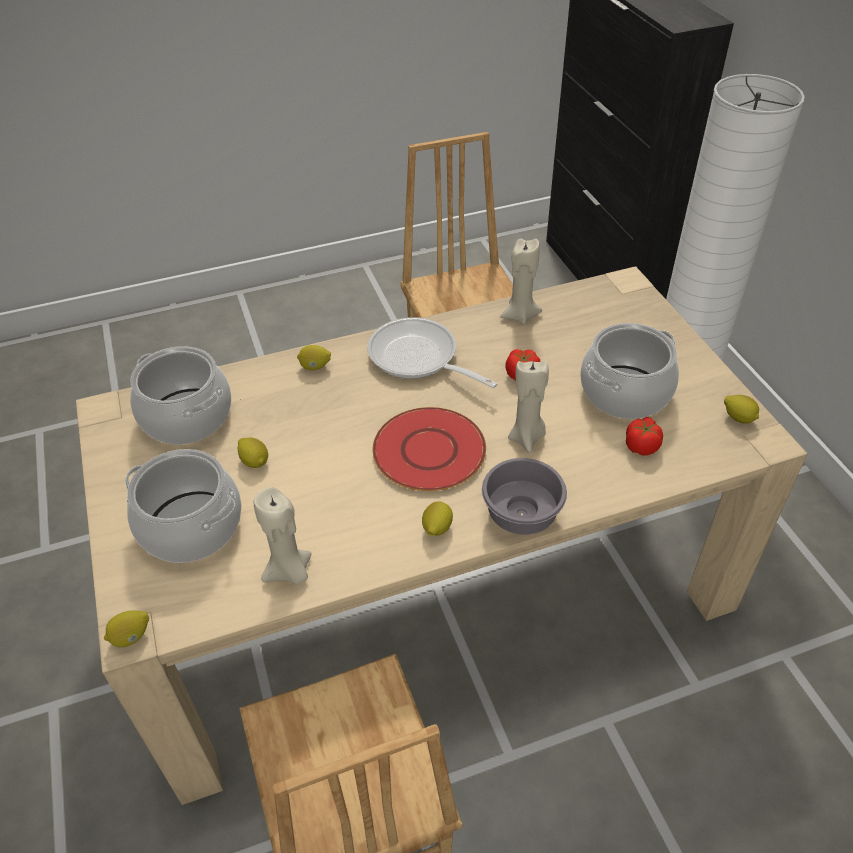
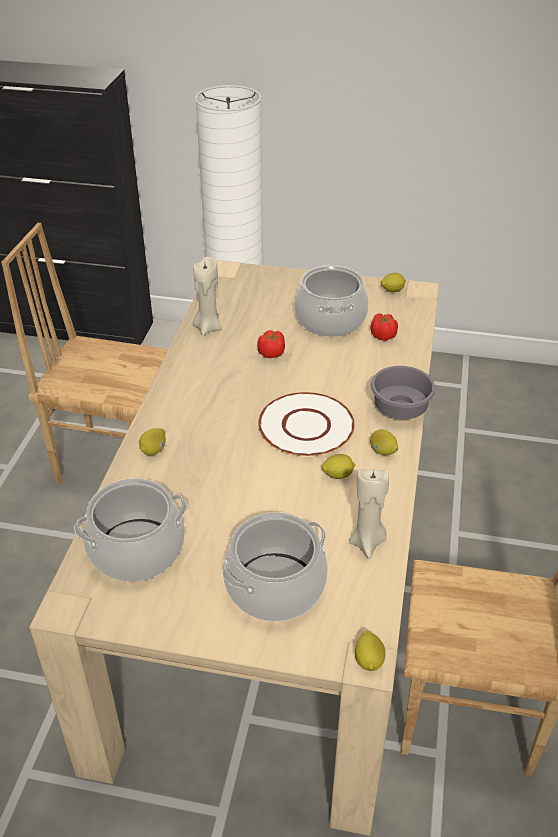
camera: 60 degrees left, 5 degrees down
lemon [238,437,268,468] -> lemon moved to [321,454,355,479]
frying pan [367,317,498,388] -> none
red plate [373,407,486,491] -> white plate [258,392,355,456]
beige candle [508,361,549,453] -> none

